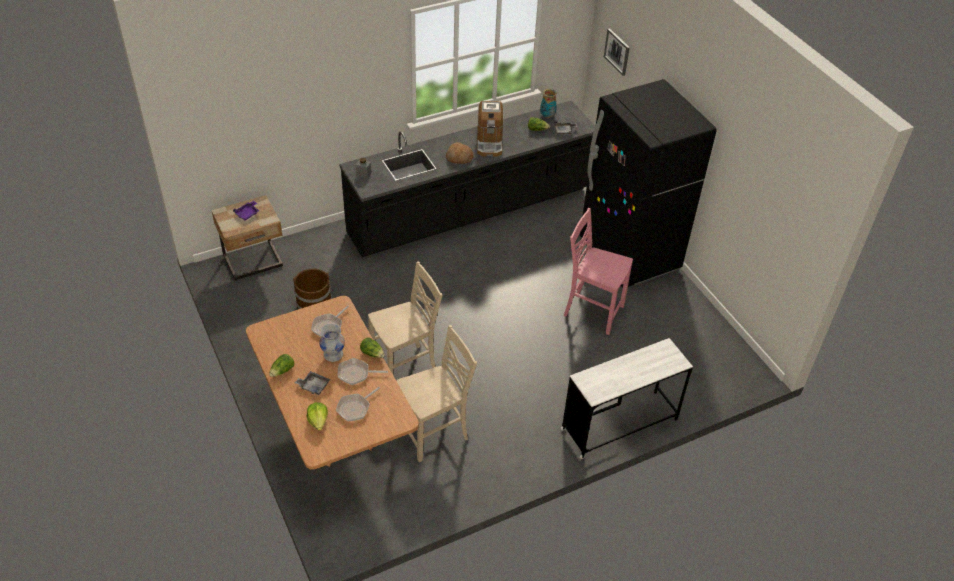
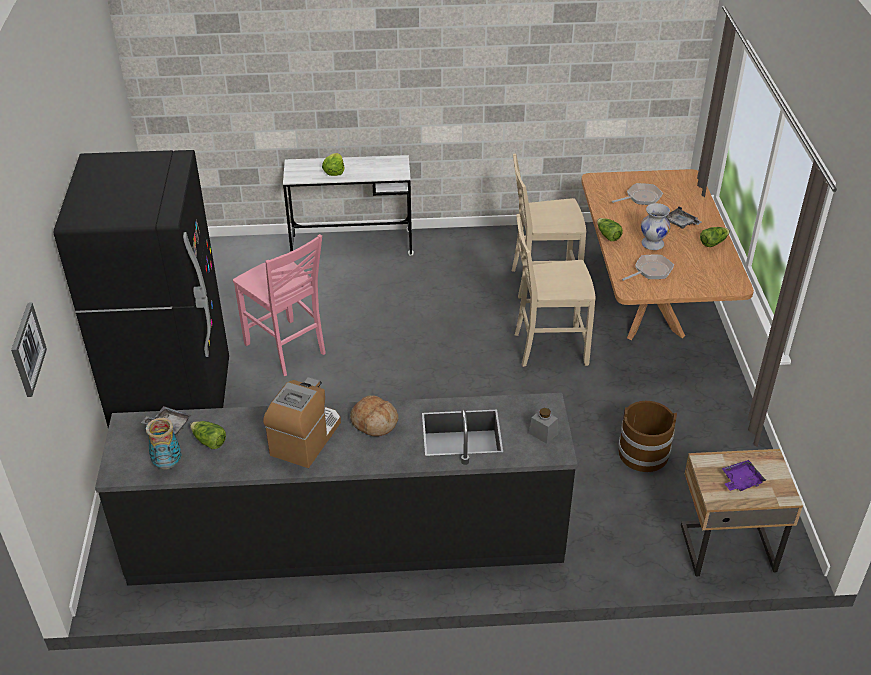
camera: 155 degrees left, 5 degrees down
lettuce [307,402,328,431] -> lettuce moved to [322,153,344,176]
frying pan [338,358,388,385] -> none

